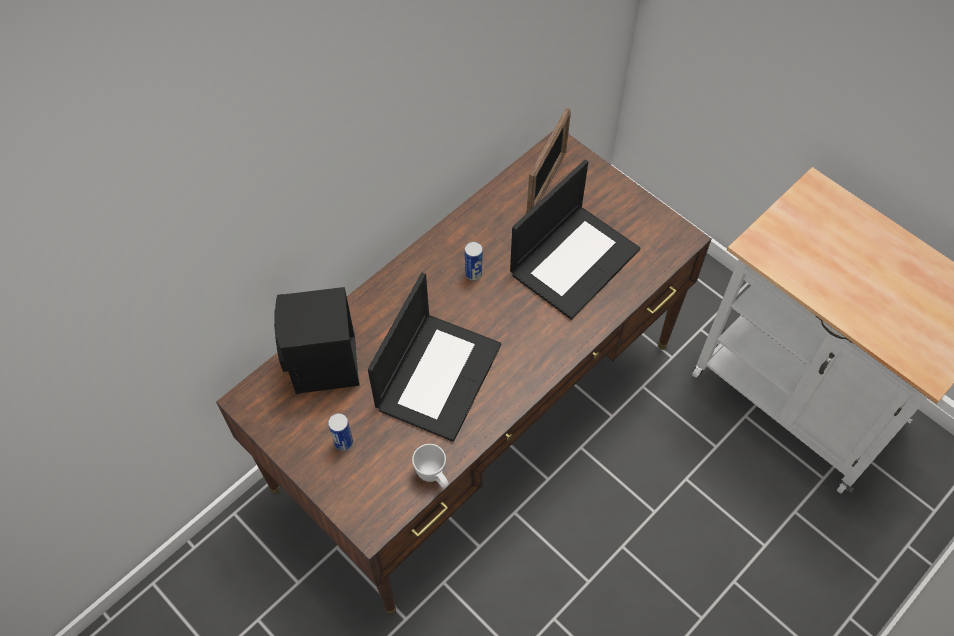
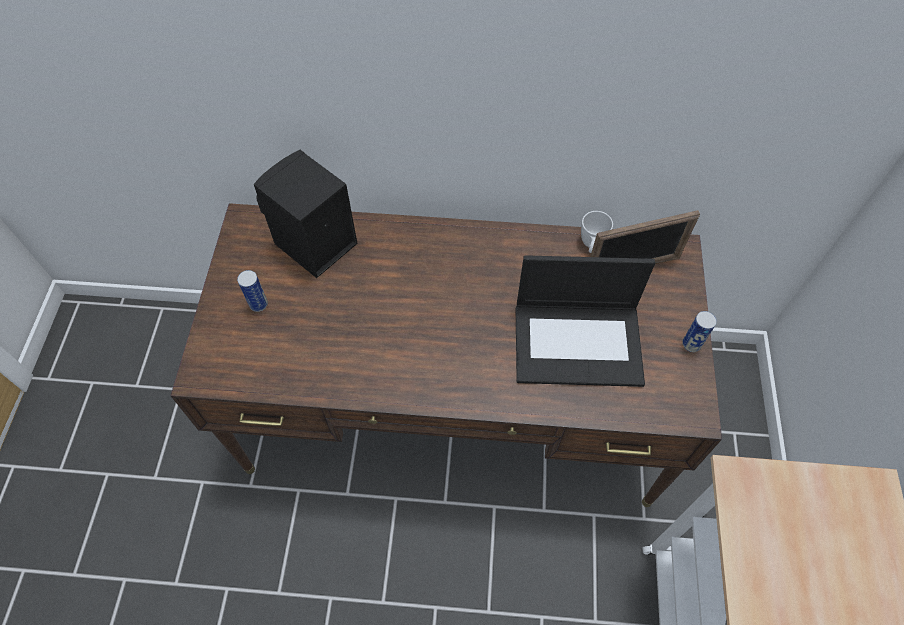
camera: 50 degrees right, 0 degrees up
laptop [368,273,501,442] -> none
white mug [412,444,449,488] -> white mug moved to [581,211,613,253]
can [465,242,482,281] -> can moved to [682,311,717,352]

